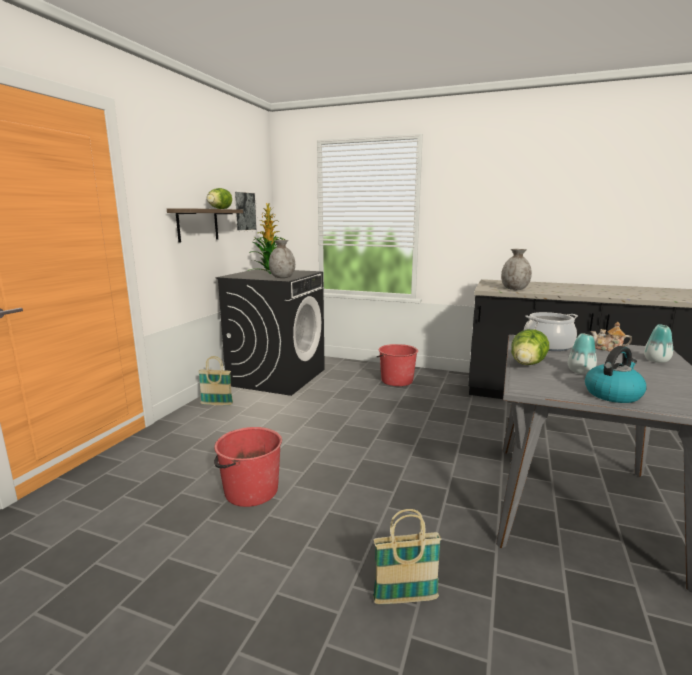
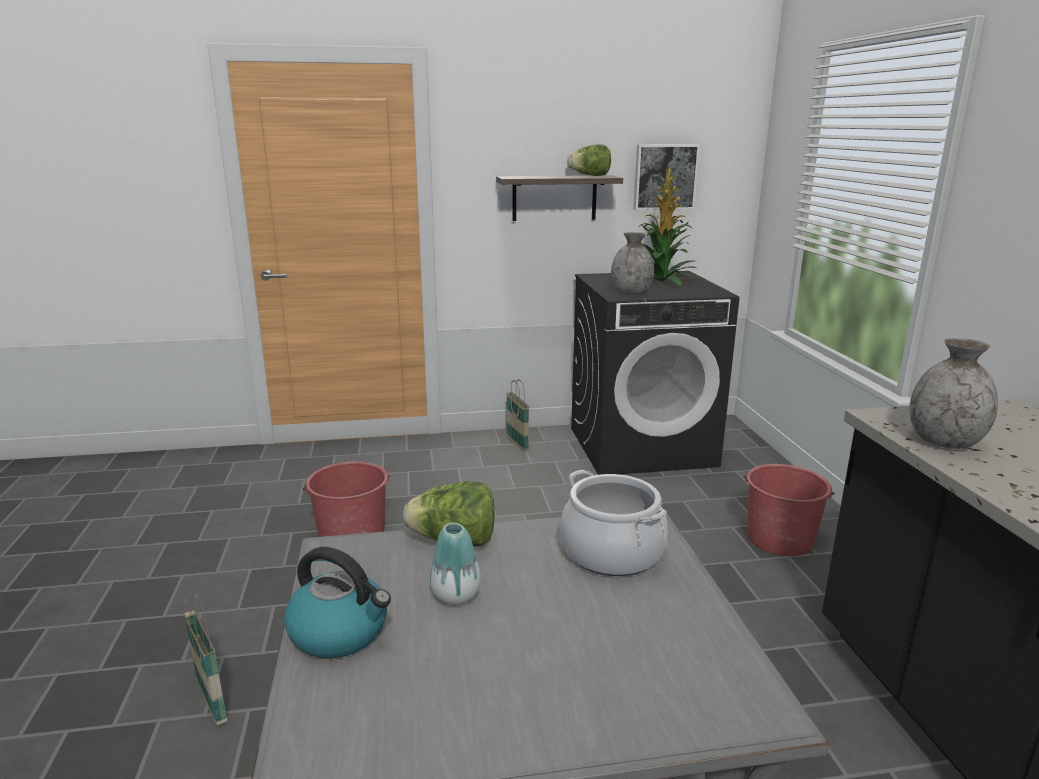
camera: 60 degrees right, 5 degrees up
teapot [591,322,632,352] -> none
vase [644,324,673,363] -> none

